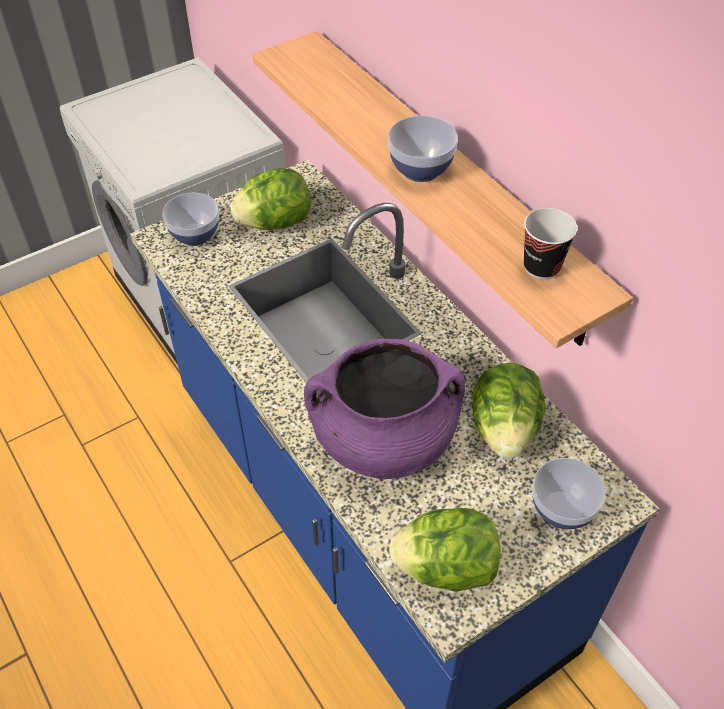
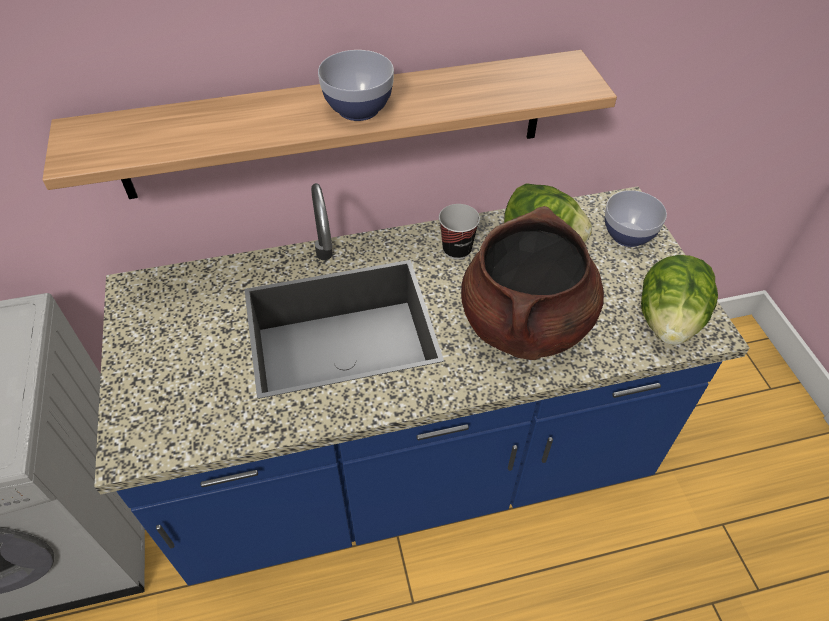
camera: 70 degrees left, 0 degrees up
bowl [162,193,219,246] -> none
lettuce [230,168,311,230] -> none
purple cooking pot [304,339,465,479] -> brown cooking pot [461,206,604,360]
cup [524,208,577,279] -> cup moved to [439,204,480,259]

